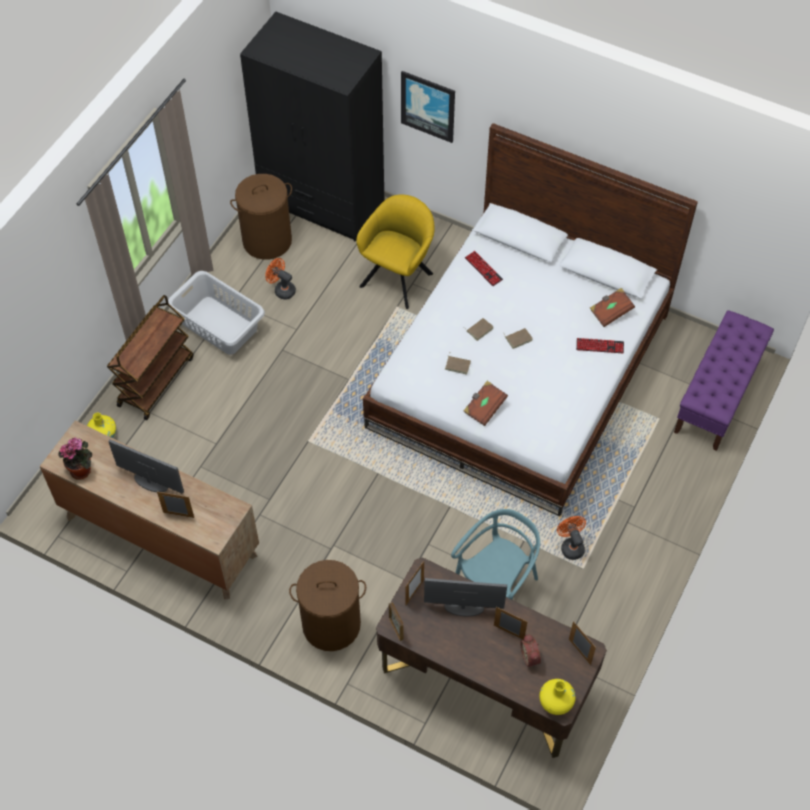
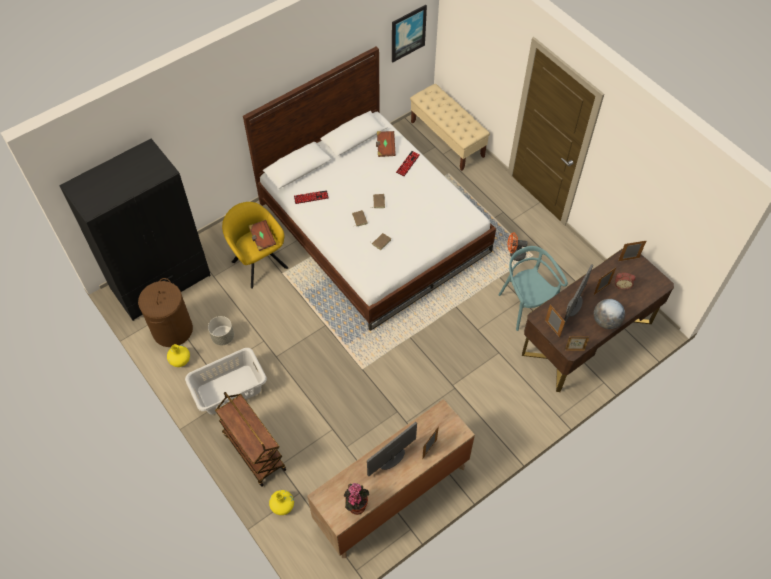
camera: 65 degrees left, 0 degrees up
orange fan [265,258,296,300] -> grey planter [208,316,234,345]
brown laundry basket [289,560,366,651] -> none
picture [401,71,455,143] -> picture moved to [392,5,427,63]
brown book [464,381,508,426] -> brown book moved to [249,220,276,251]
yellow vase [539,679,576,715] -> yellow vase moved to [167,344,190,367]
purple bench [674,310,774,451] -> beige bench [410,84,490,171]
none -> globe [594,299,625,329]

